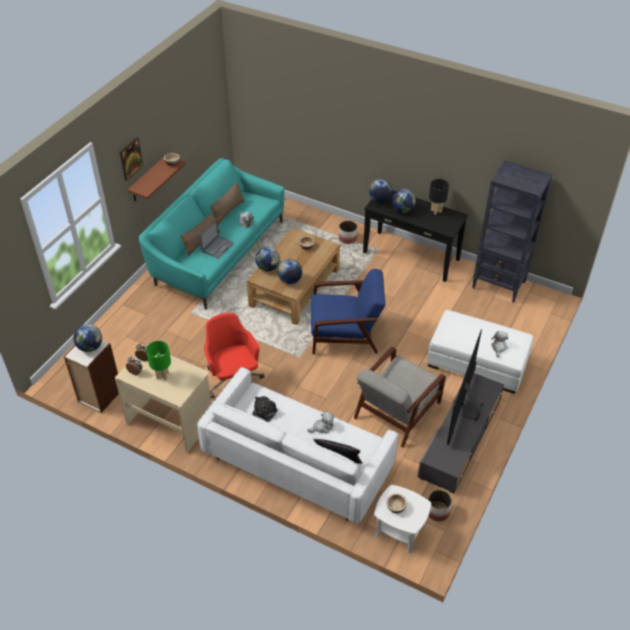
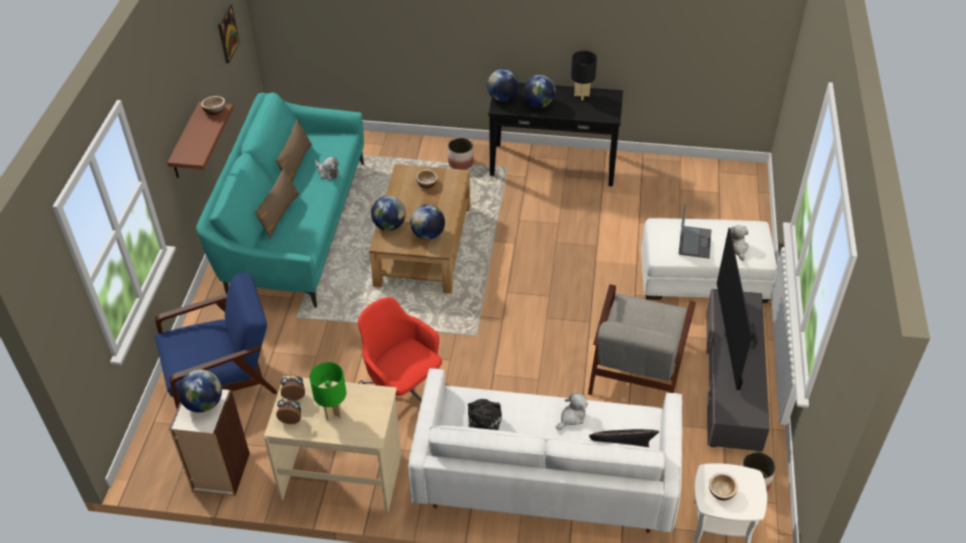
camera: 20 degrees left, 0 degrees up
picture [120,137,143,181] -> picture moved to [218,4,240,63]
laptop [200,220,234,259] -> laptop moved to [679,204,712,258]
blue armchair [311,269,385,354] -> blue armchair moved to [155,273,277,409]
black bookcase [472,160,552,303] -> none

